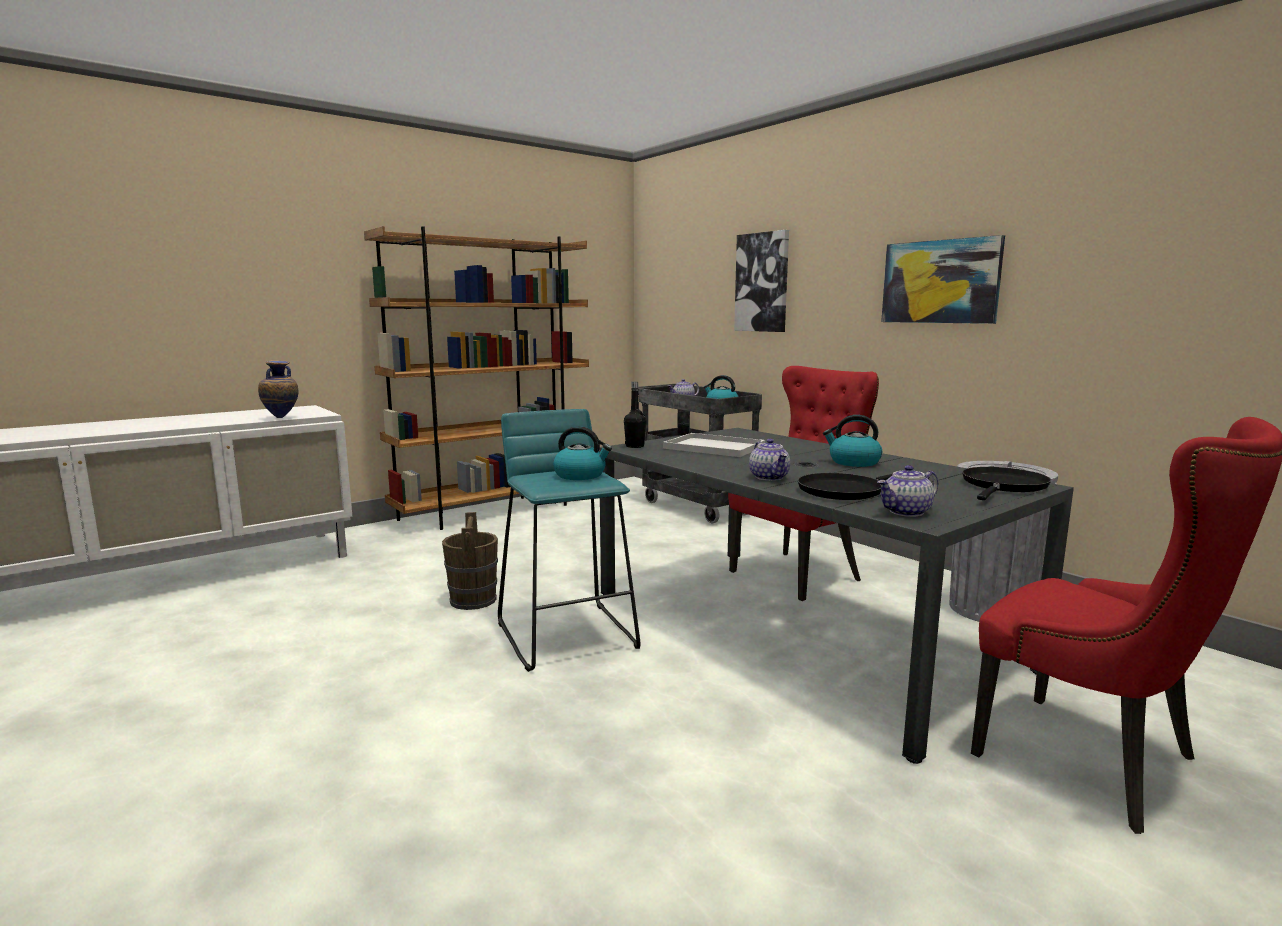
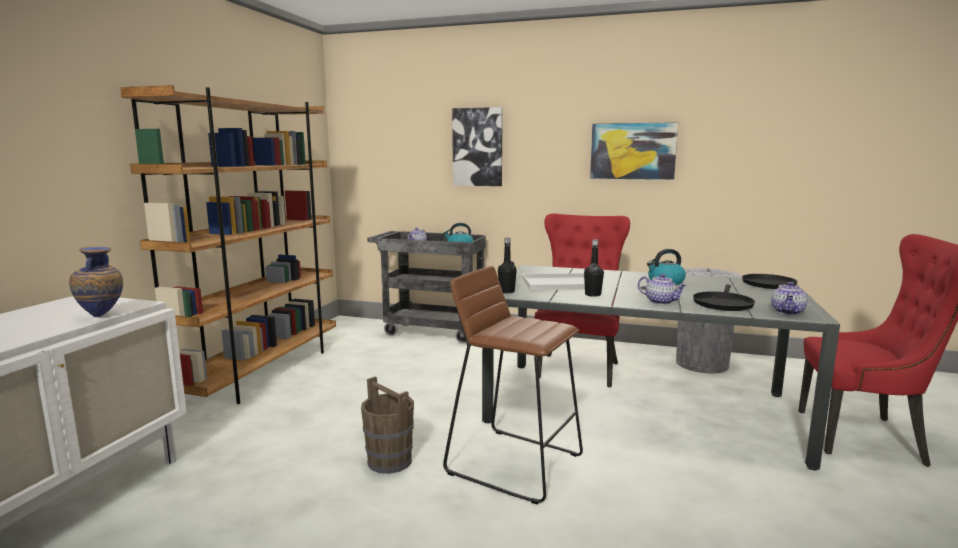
camera: 35 degrees left, 0 degrees up
turquoise stool [498,409,640,672] -> brown stool [443,266,583,504]
kettle [553,426,612,480] -> none
none -> black bottle [584,239,604,297]

